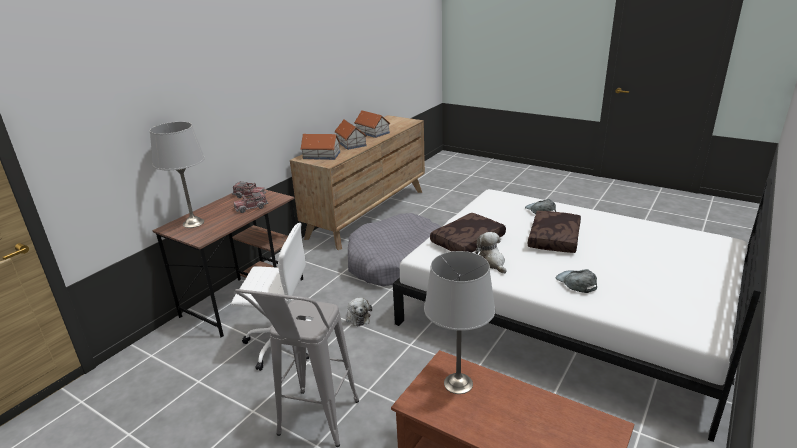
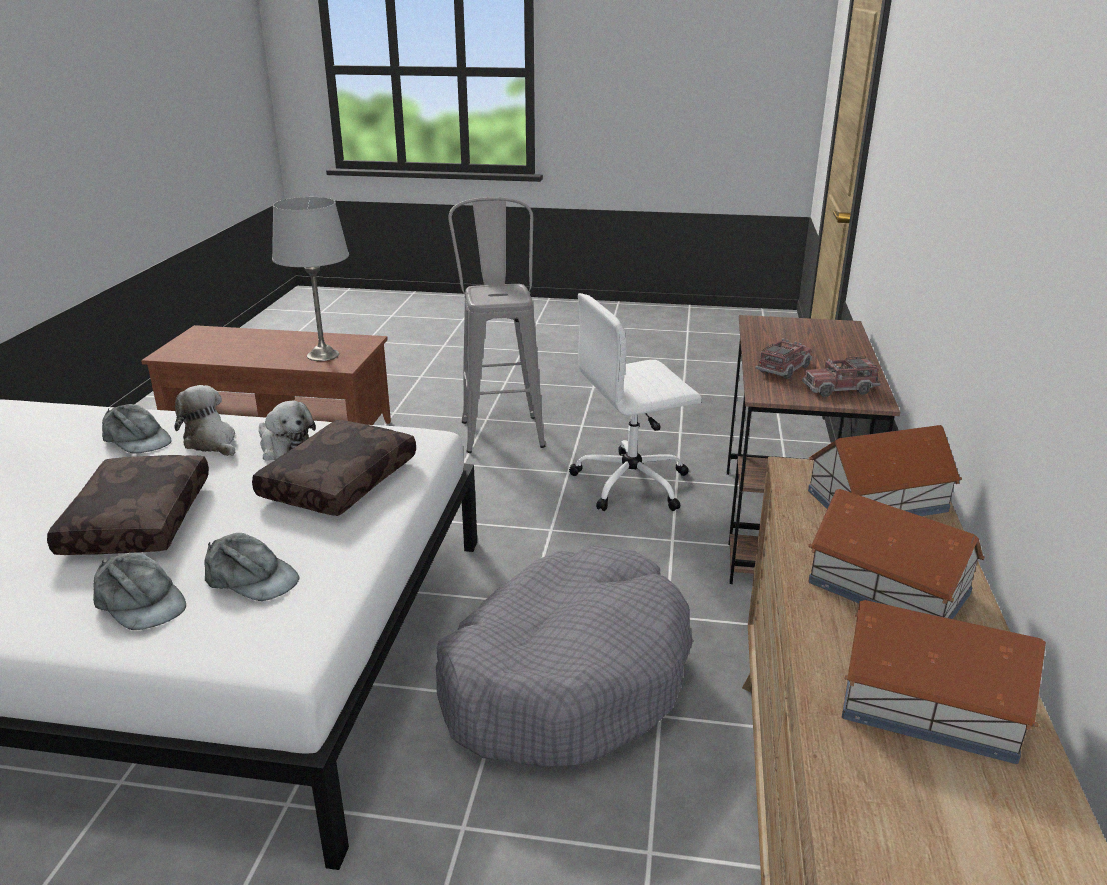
camera: 155 degrees right, 0 degrees up
grey table lamp [150,122,205,228] -> none
plush toy [346,297,372,327] -> plush toy moved to [174,385,235,456]
none -> grey cap [204,533,299,601]

